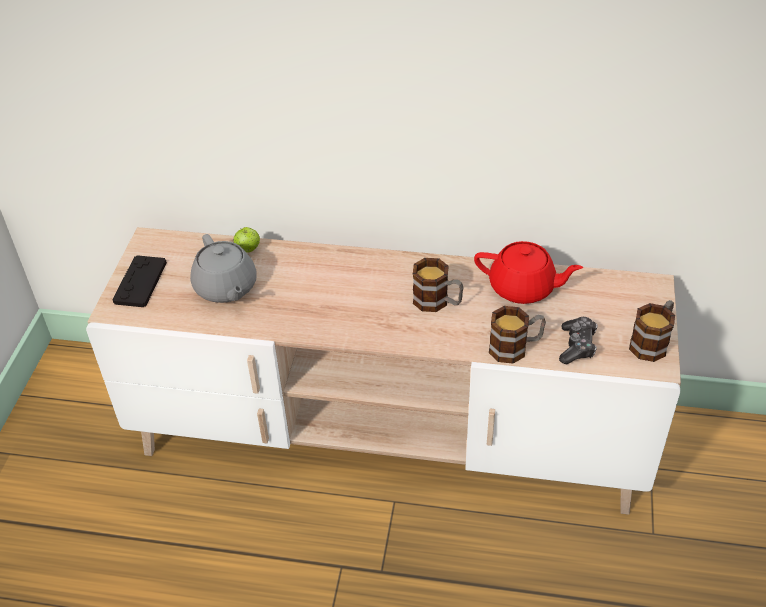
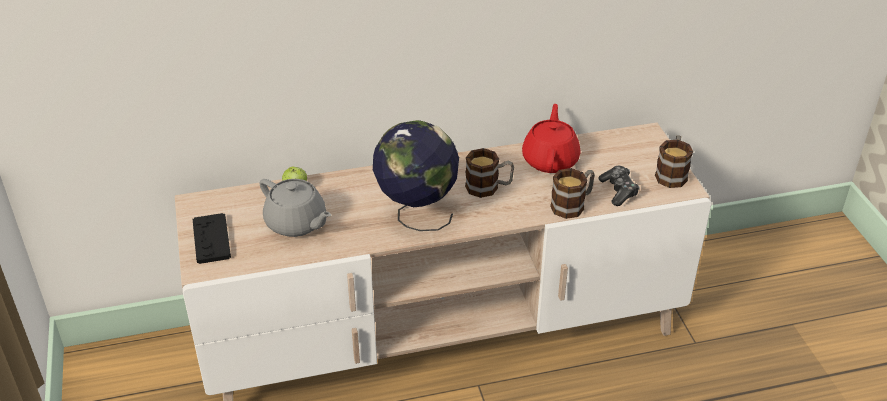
camera: 25 degrees left, 5 degrees down
red teapot [474,241,583,304] -> red teapot turned 75 degrees counterclockwise [522,104,581,173]
none -> globe [373,120,459,231]

